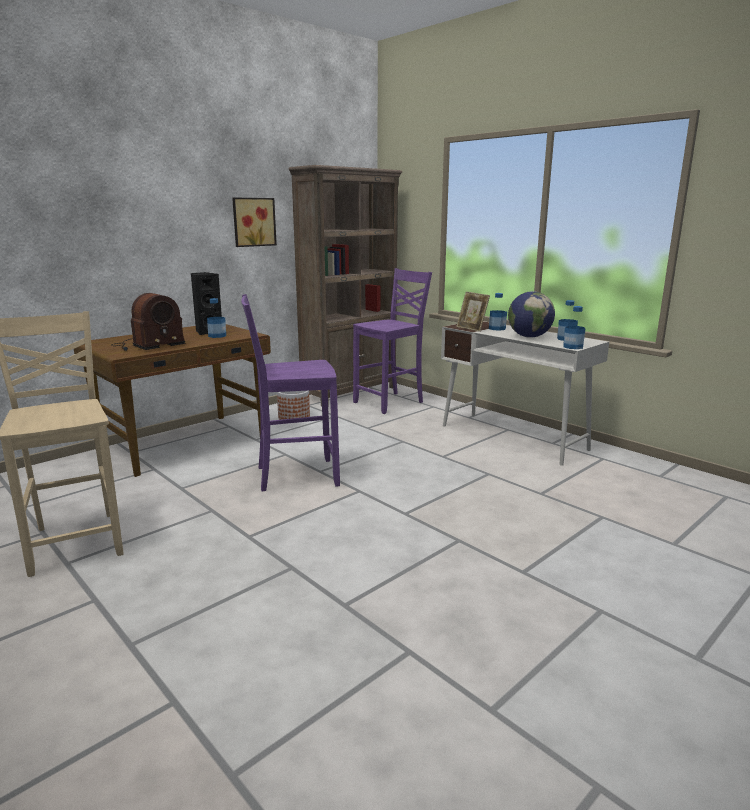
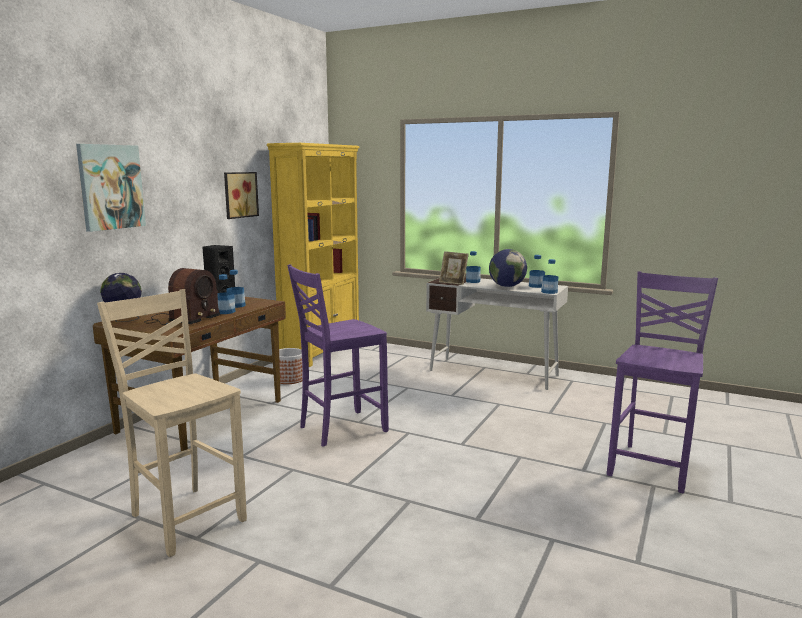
camera: 20 degrees left, 5 degrees down
brown bookcase [288,165,402,406] -> yellow bookcase [267,143,360,367]
purple chair [353,268,432,414] -> purple chair moved to [607,272,718,494]
none -> picture [76,144,146,232]
none -> globe [100,273,142,322]
none -> bottle [217,274,235,314]

